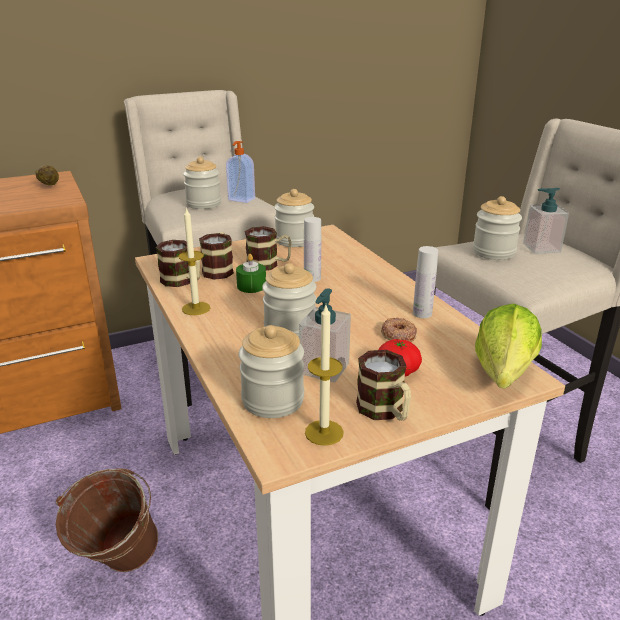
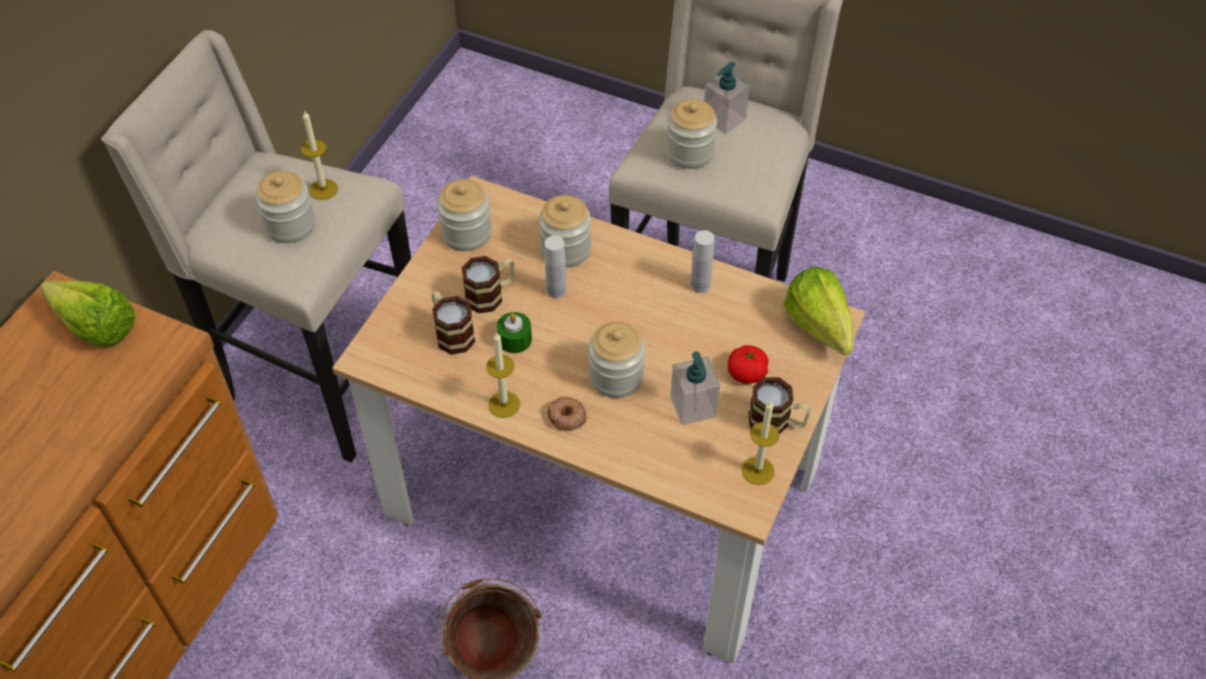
camera: 40 degrees left, 25 degrees up
potato [35,165,59,185] -> lettuce [40,281,135,347]
mug [156,240,200,287] -> none
soap dispenser [226,141,255,203] -> candle [301,110,338,200]
jar [239,325,304,418] -> jar moved to [539,195,591,267]
donut [381,317,417,342] -> donut moved to [547,397,587,431]

